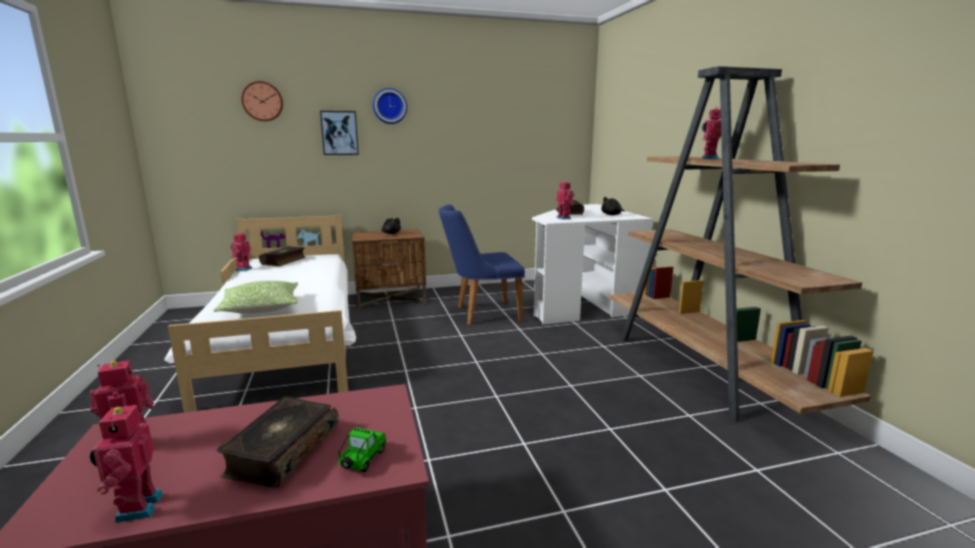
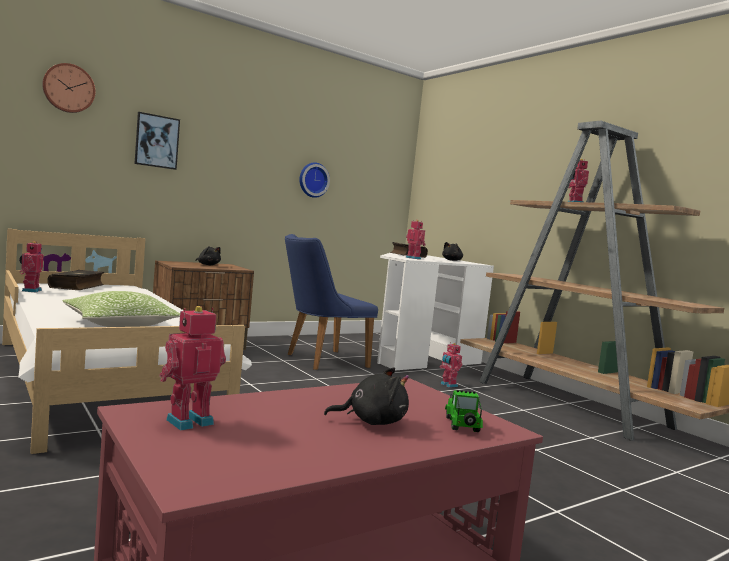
camera: 20 degrees left, 10 degrees down
toy robot [90,401,163,523] -> toy robot moved to [440,342,462,388]
book [216,396,339,488] -> black plush toy [324,368,409,425]
wall clock [373,88,407,124] -> wall clock moved to [299,163,330,198]

